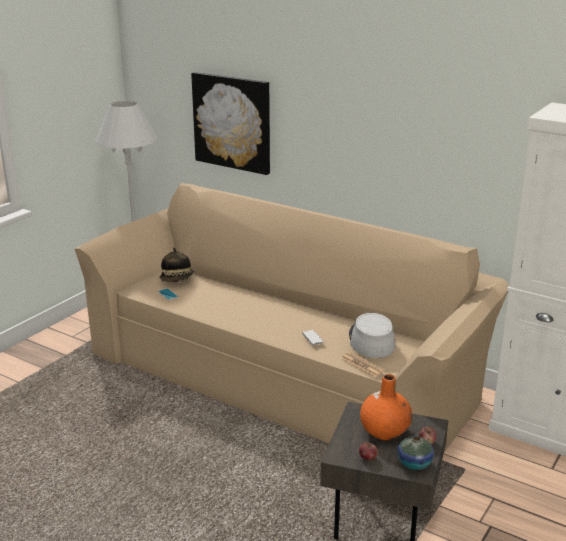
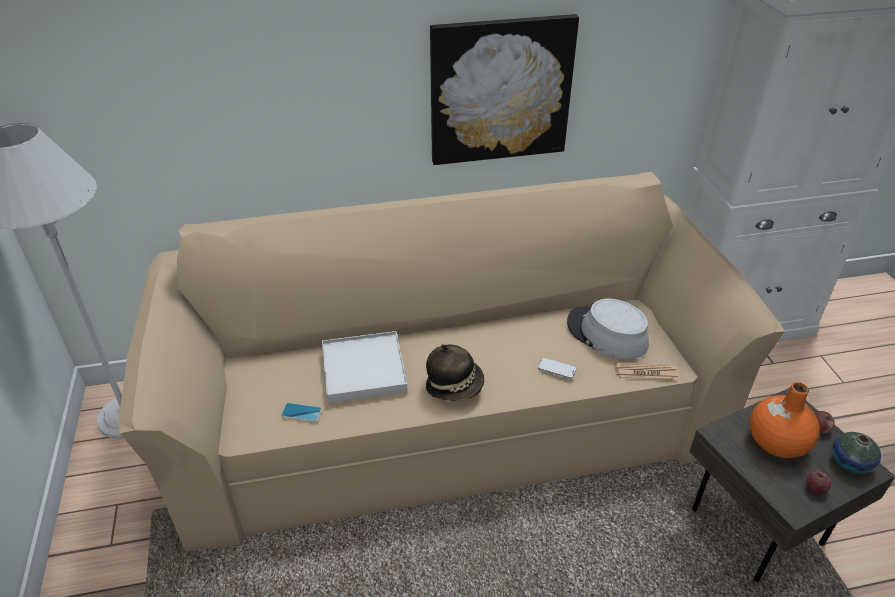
camera: 45 degrees left, 15 degrees up
hat [159,248,194,282] -> hat moved to [426,344,484,402]
picture [191,72,270,175] -> picture moved to [430,14,579,165]
none -> white tray [322,331,408,403]

